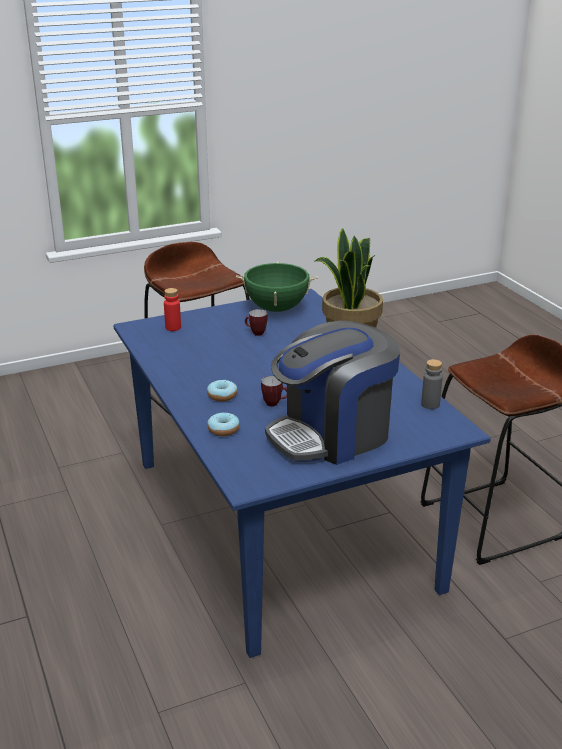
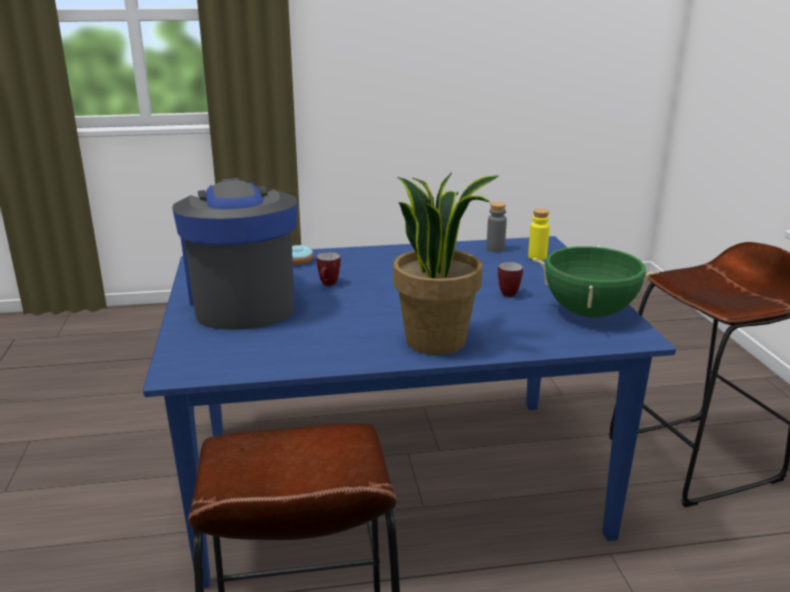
camera: 105 degrees right, 5 degrees down
red bottle [164,288,181,331] -> yellow bottle [528,209,550,260]
donut [207,380,237,402] -> none
grey bottle [421,359,443,409] -> grey bottle moved to [487,202,507,252]

